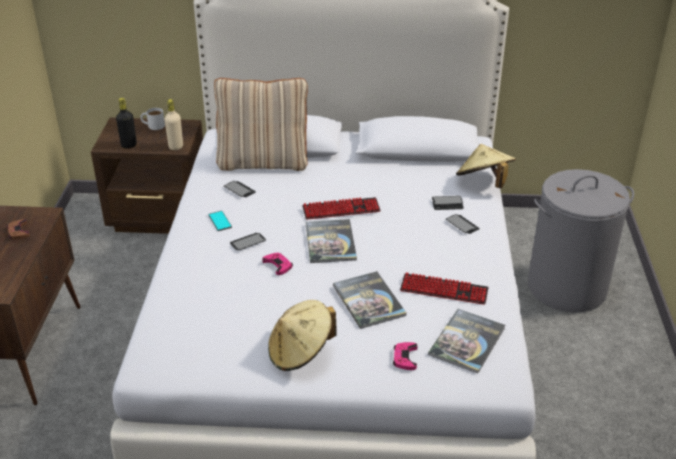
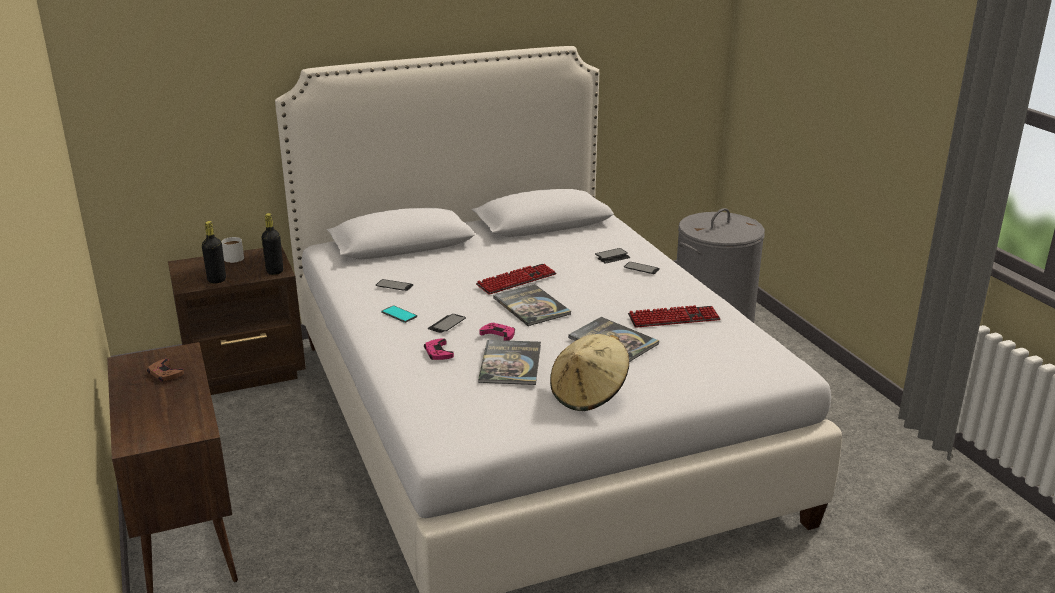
camera: 25 degrees left, 10 degrees down
beige bottle [165,99,183,150] -> black bottle [262,213,283,275]
beige pillow [214,78,308,171] -> none
pink game controller [393,342,417,370] -> pink game controller moved to [424,338,454,360]
book [428,309,505,373] -> book moved to [478,340,541,385]
beige hat [456,144,516,188] -> none

